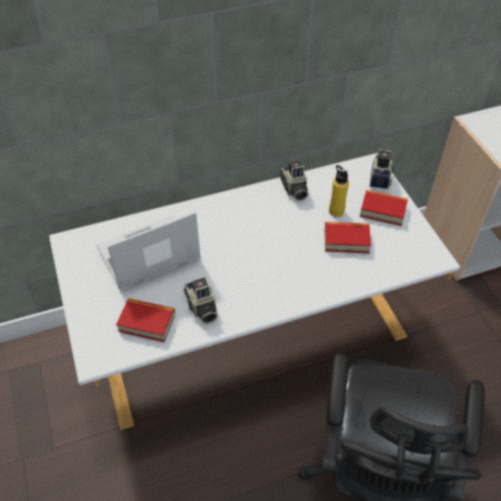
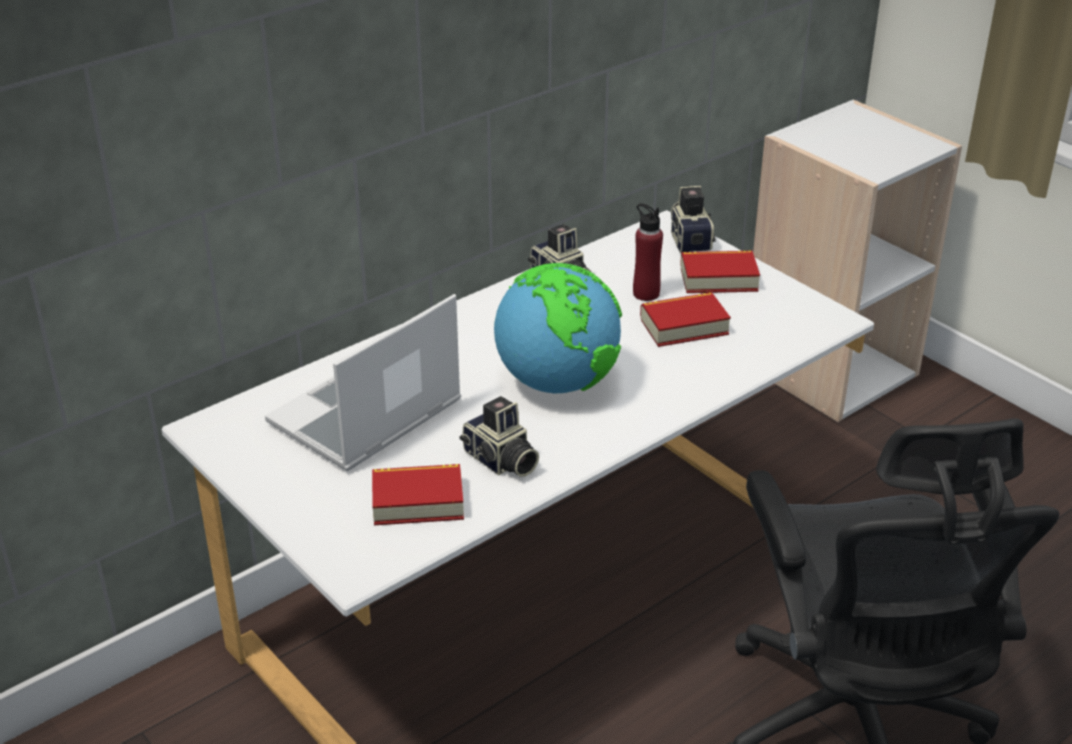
camera: 20 degrees left, 15 degrees down
yellow bottle [329,165,349,217] -> red bottle [633,203,663,301]
none -> globe [494,263,622,393]

